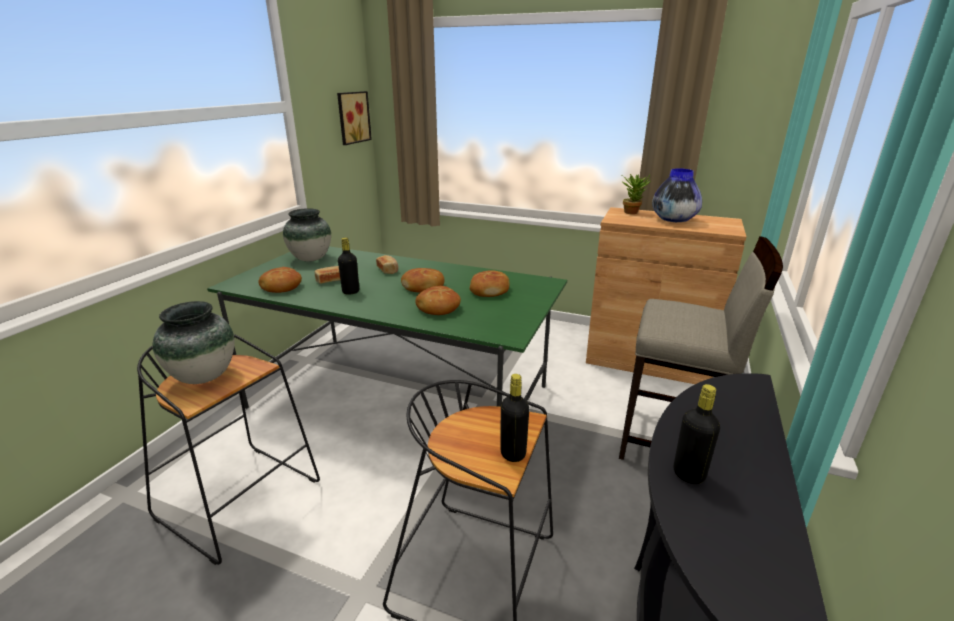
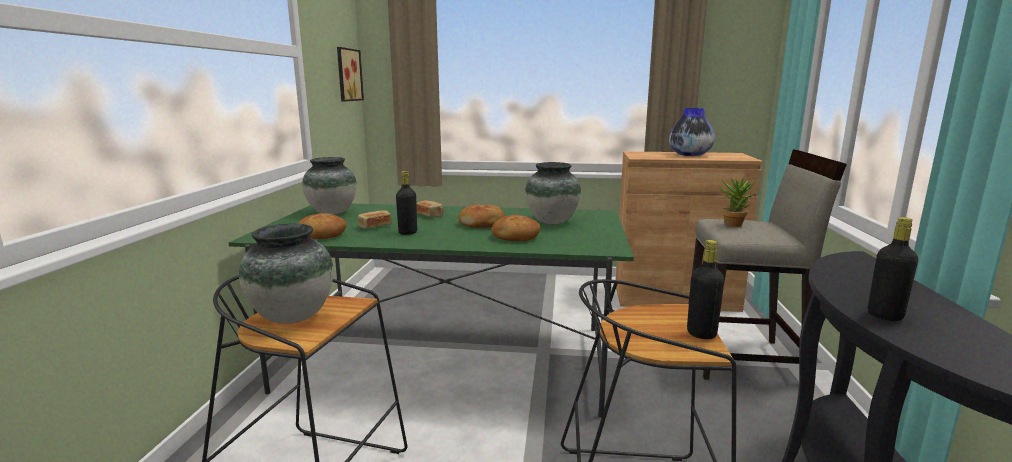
camera: 15 degrees left, 10 degrees down
bread [470,270,509,297] -> vase [525,162,581,224]
potted plant [622,174,650,214] -> potted plant moved to [719,178,756,227]

